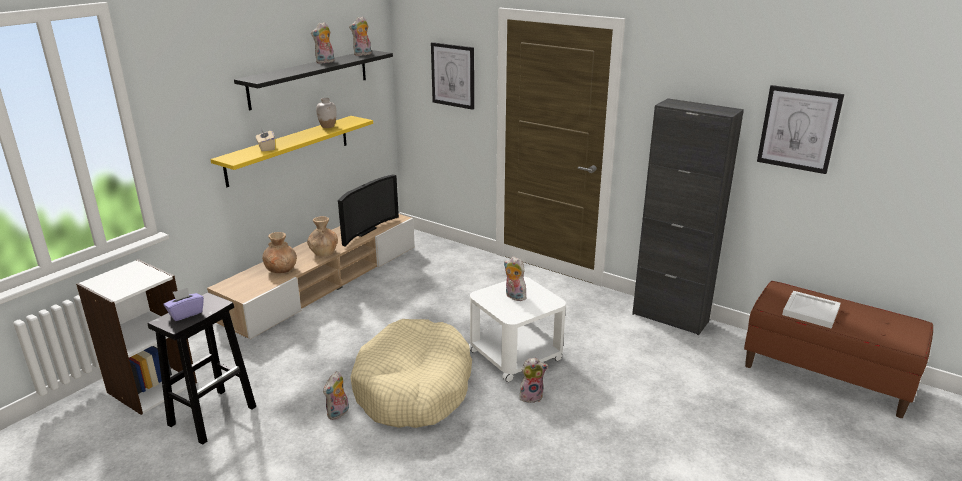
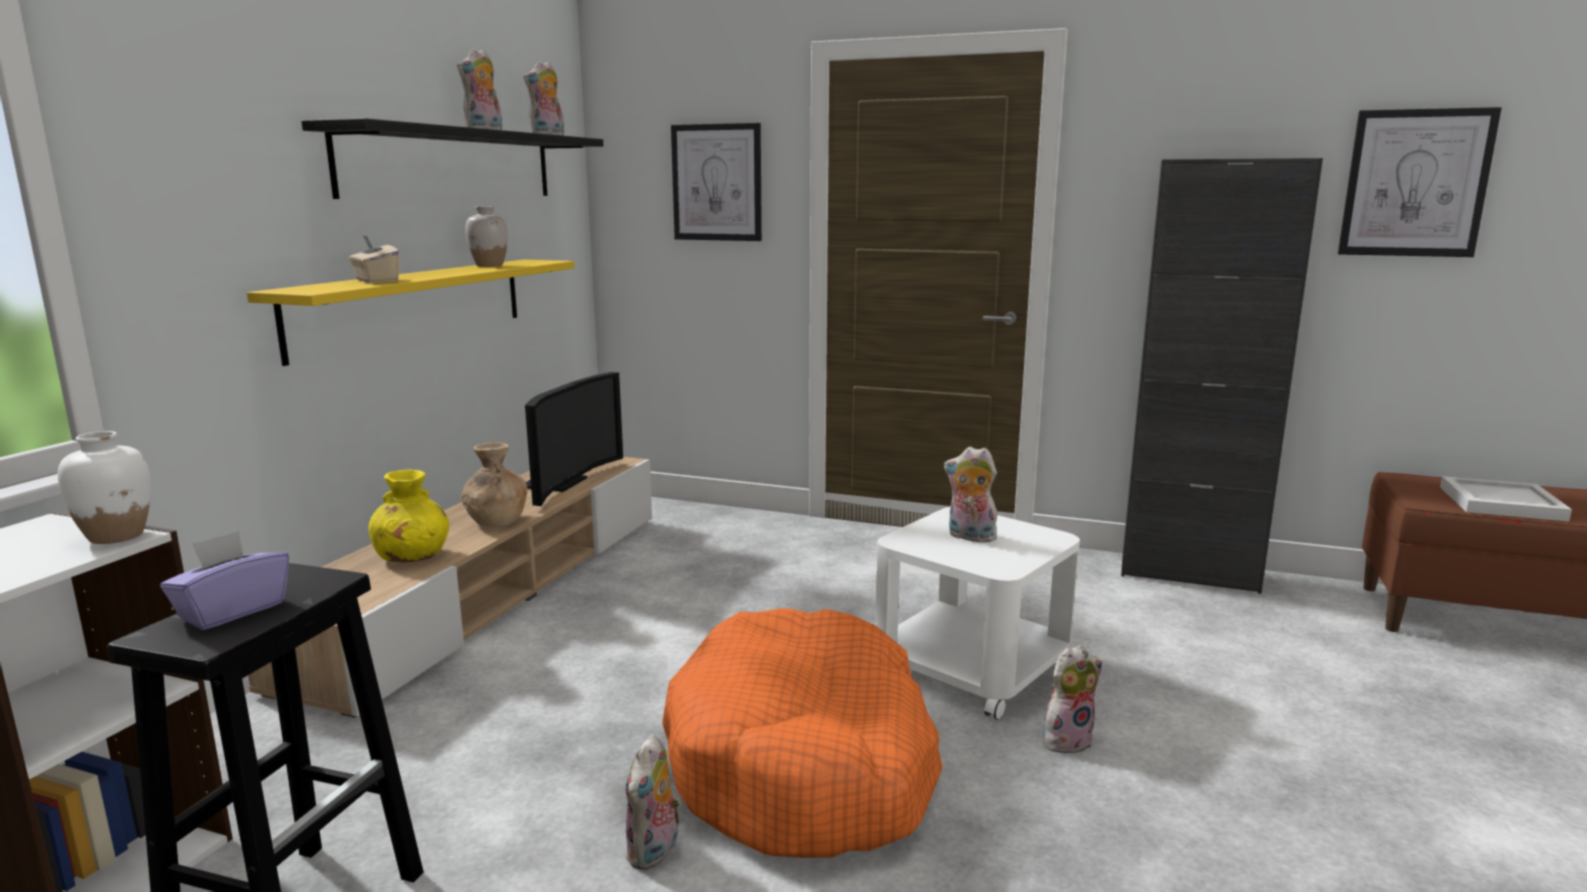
camera: 15 degrees left, 10 degrees down
brown vase [262,232,297,273] -> yellow vase [368,470,449,563]
beige dog bed [350,319,472,428] -> orange dog bed [662,608,943,858]
none -> white vase [58,431,150,544]

